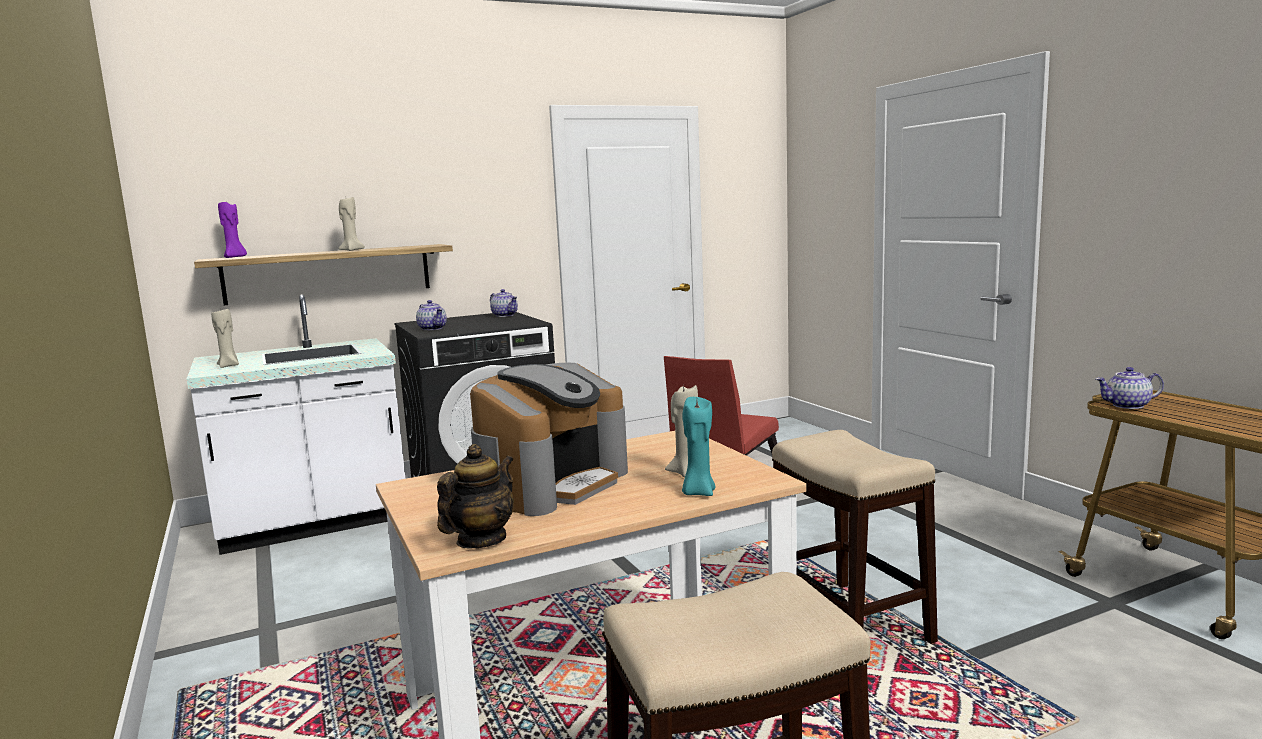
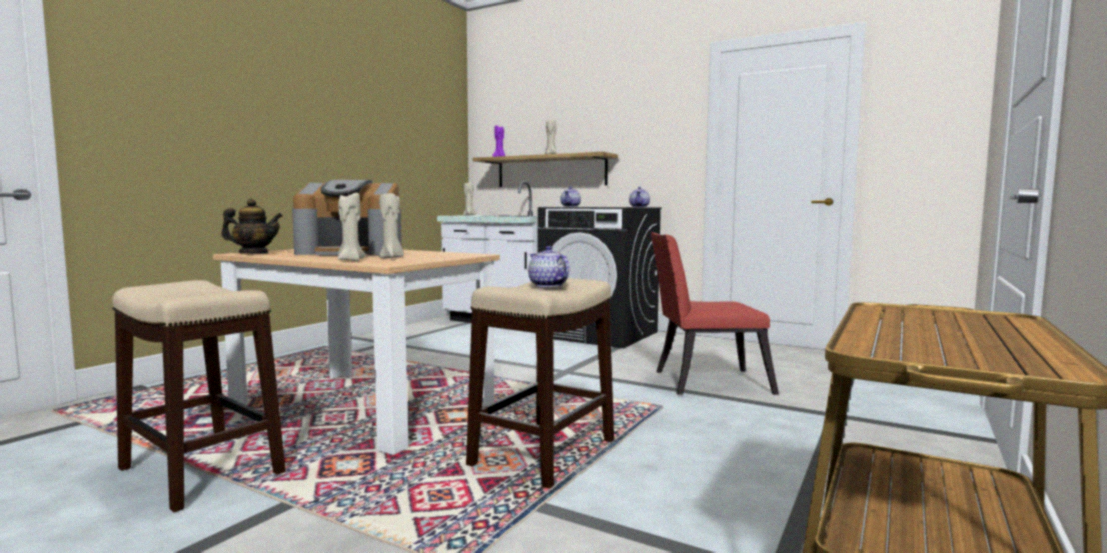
camera: 55 degrees right, 5 degrees down
turquoise candle [682,397,715,496] -> beige candle [338,193,366,261]
teapot [1096,367,1164,409] -> teapot moved to [528,246,569,287]

